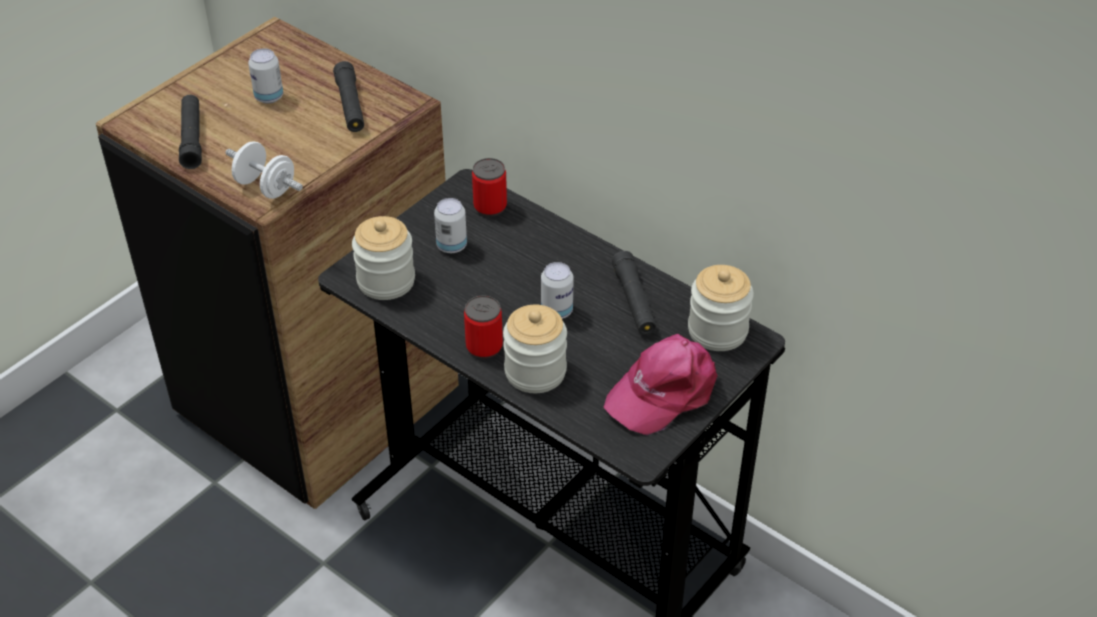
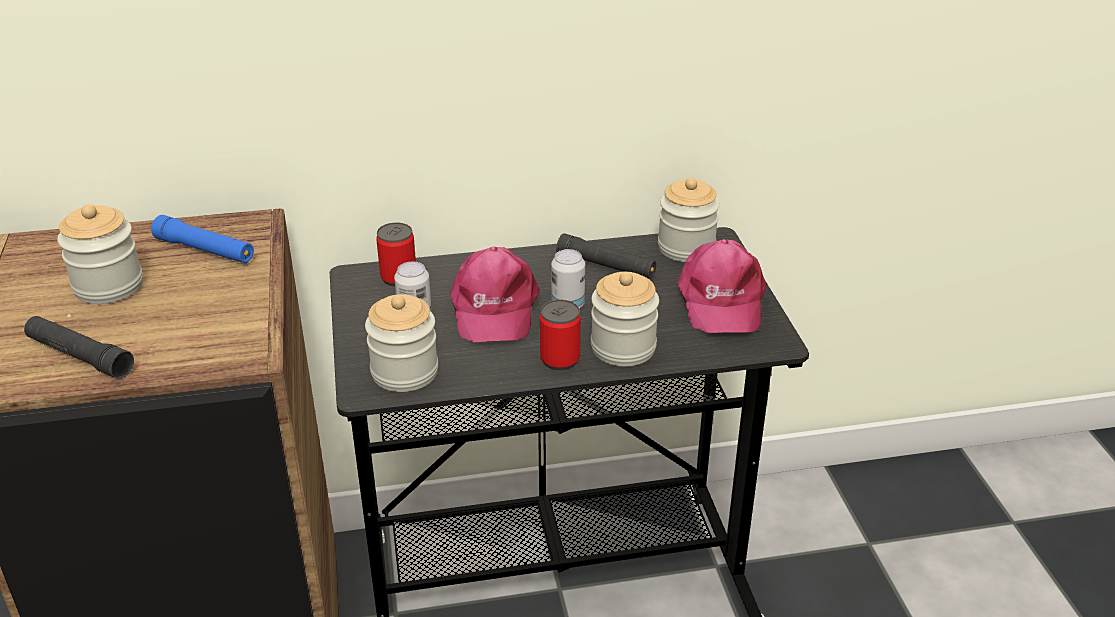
camera: 50 degrees left, 10 degrees down
white dumbbell [225,141,303,199] -> none
can [248,48,283,104] -> jar [57,204,143,304]
black flashlight [333,61,364,132] -> blue flashlight [151,215,254,263]
none -> pink cap [450,247,540,343]

